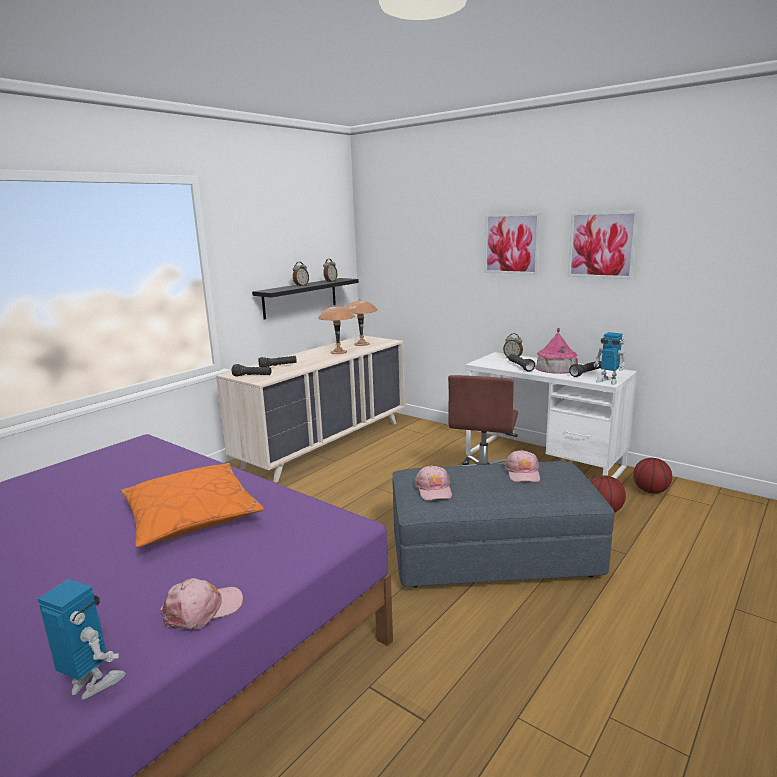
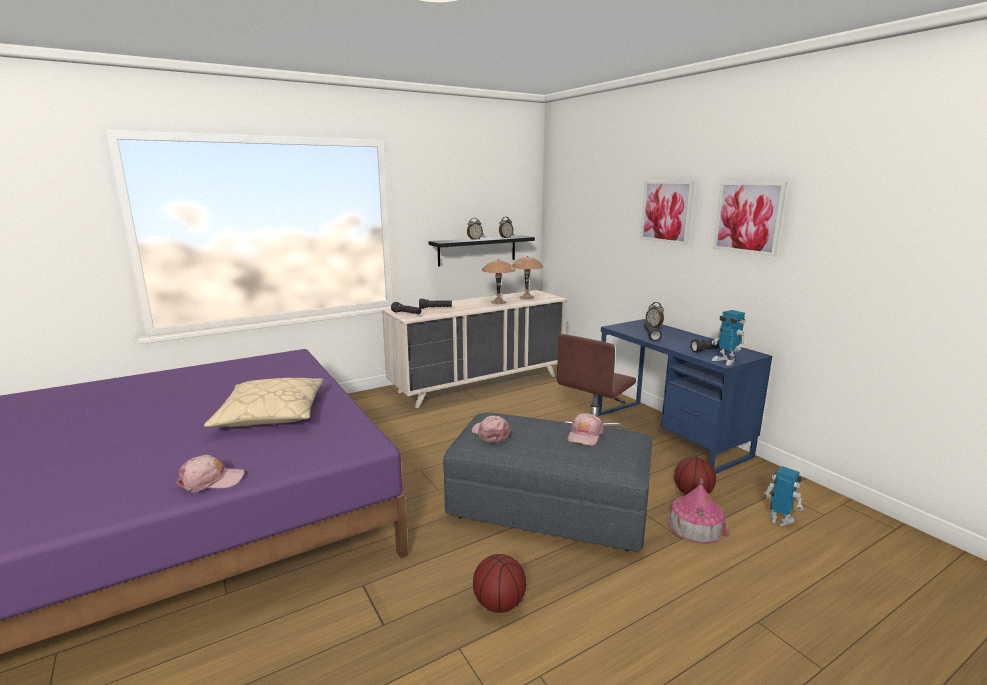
camera: 20 degrees right, 0 degrees up
toy robot [38,579,126,700] -> toy robot moved to [764,466,804,526]
orange pillow [120,463,264,547] -> beige pillow [204,378,324,427]
pink cap [414,465,452,500] -> pink cap turned 135 degrees clockwise [472,416,511,443]
white desk [465,352,637,479] -> blue desk [598,319,772,473]
toy house [535,328,578,374] -> toy house moved to [668,479,730,544]
basketball [633,458,672,494] -> basketball moved to [473,554,526,613]

